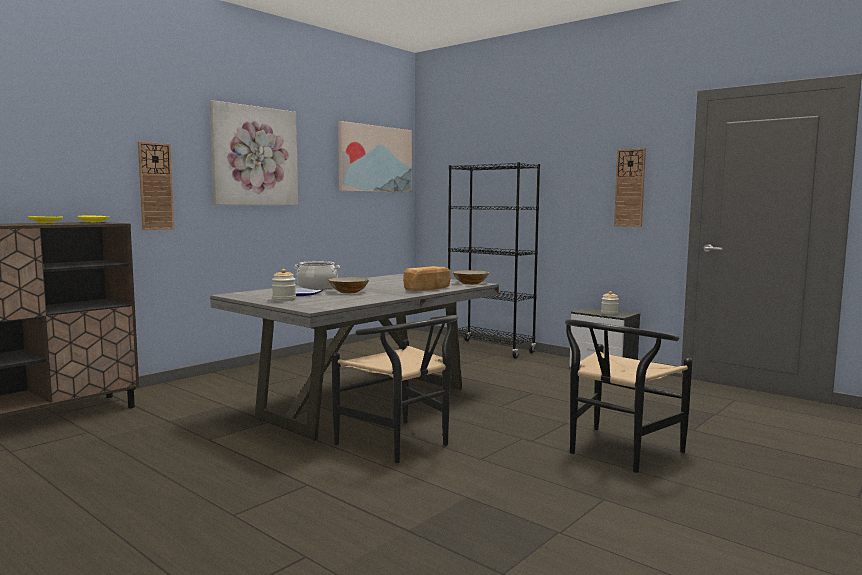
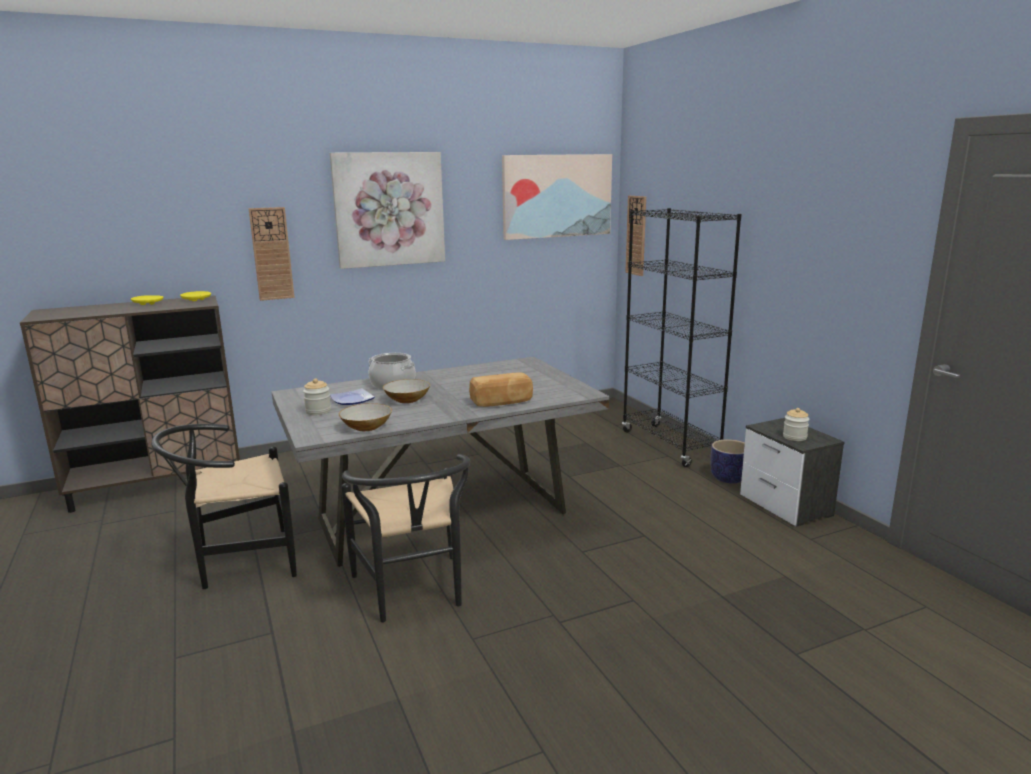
camera: 25 degrees right, 10 degrees up
bowl [453,270,489,285] -> bowl moved to [339,403,392,431]
black chair [565,319,693,473] -> black chair moved to [151,424,297,589]
wall clock [614,148,646,227] -> wall clock moved to [625,196,646,276]
none -> planter [710,439,745,484]

